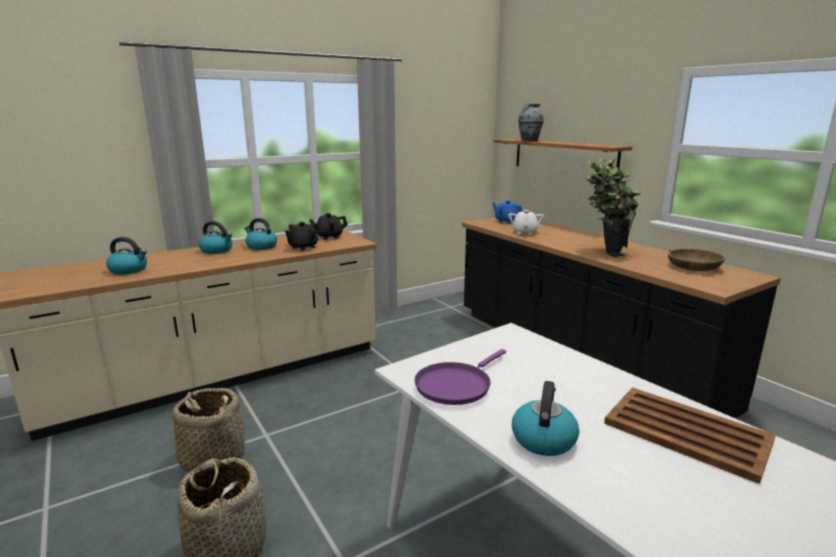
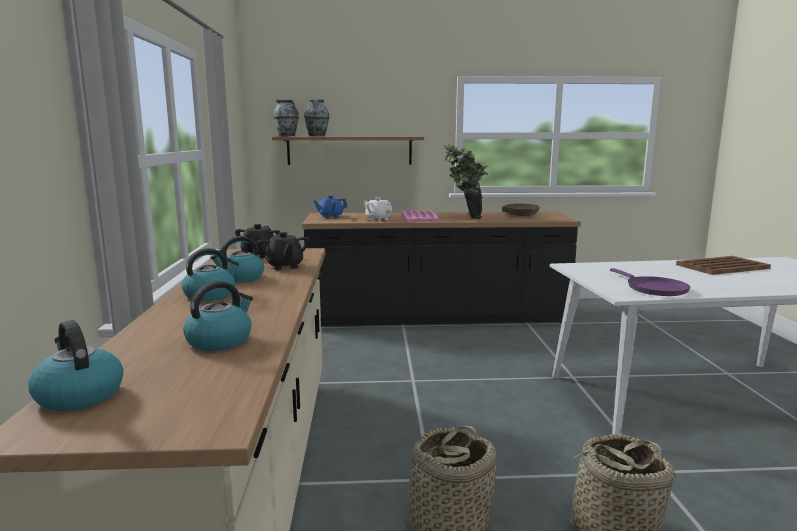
camera: 60 degrees left, 5 degrees down
kettle [512,381,579,456] -> kettle moved to [28,320,124,411]
none -> vase [273,100,299,137]
none -> pink tray [402,211,439,222]

